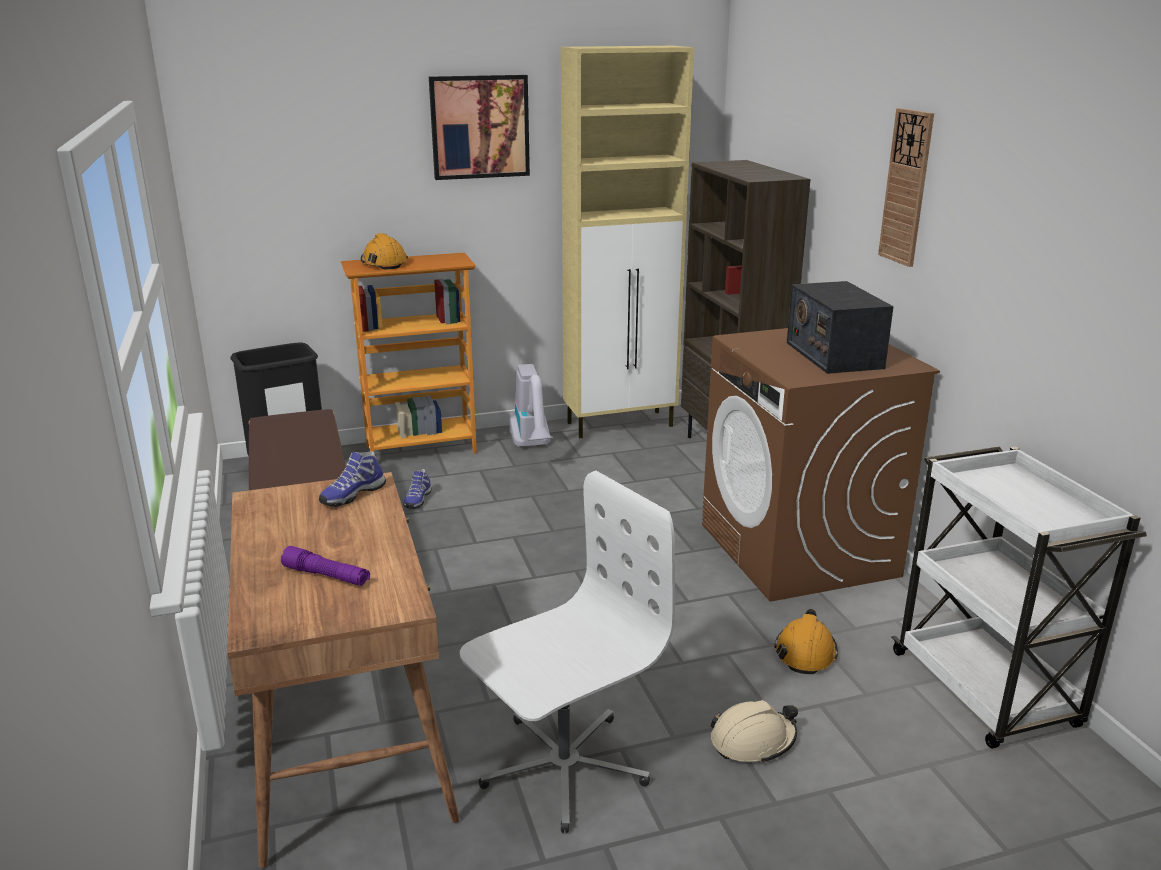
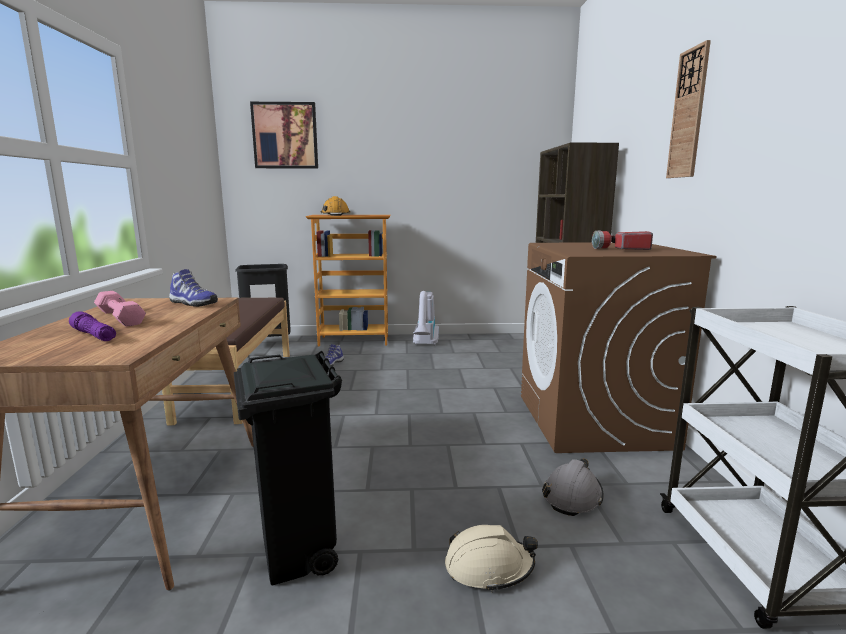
camera: 15 degrees right, 10 degrees down
shoe [319,451,386,507] -> shoe turned 120 degrees counterclockwise [169,269,218,307]
picture [429,75,530,180] -> picture moved to [250,102,318,168]
white office chair [460,471,675,833] -> black trash can [234,351,342,586]
beige cabinet [561,46,694,438] -> none
orange hard hat [774,609,838,674] -> grey hard hat [542,459,604,516]
radio [787,281,894,374] -> flashlight [592,231,653,250]
none -> pink dumbbell [94,291,146,327]

